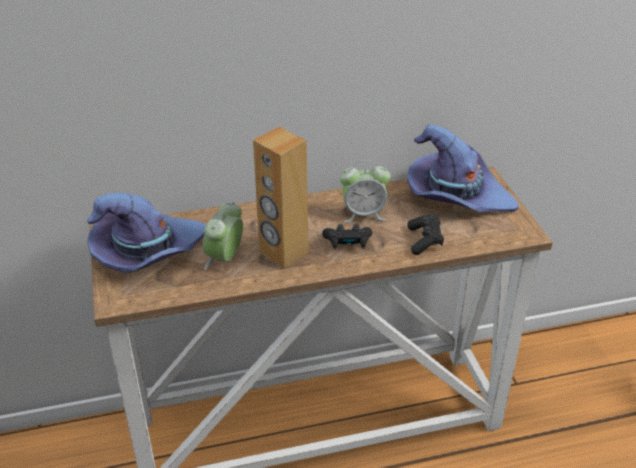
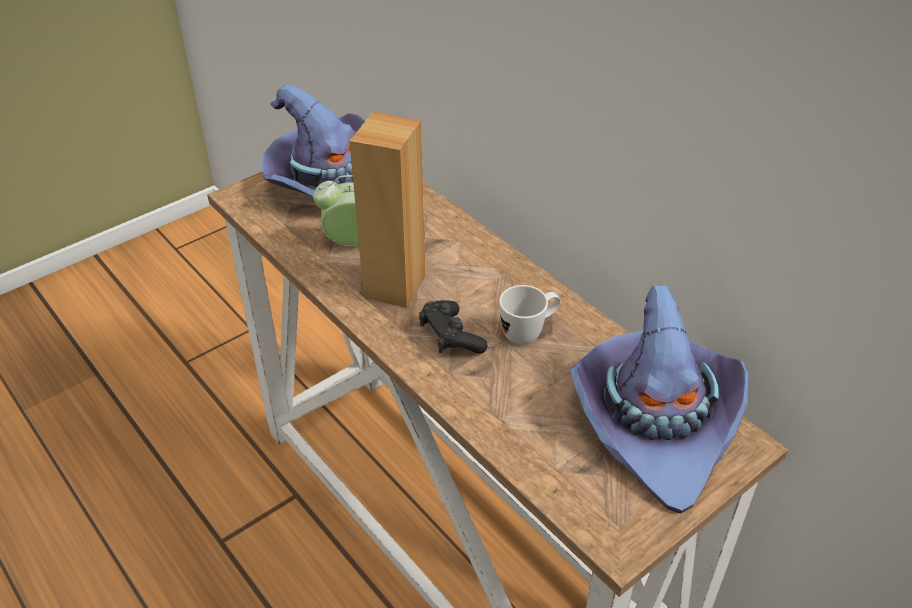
camera: 65 degrees right, 5 degrees up
alarm clock [340,160,391,222] -> white mug [499,285,561,345]
black game controller [407,214,444,255] -> none

